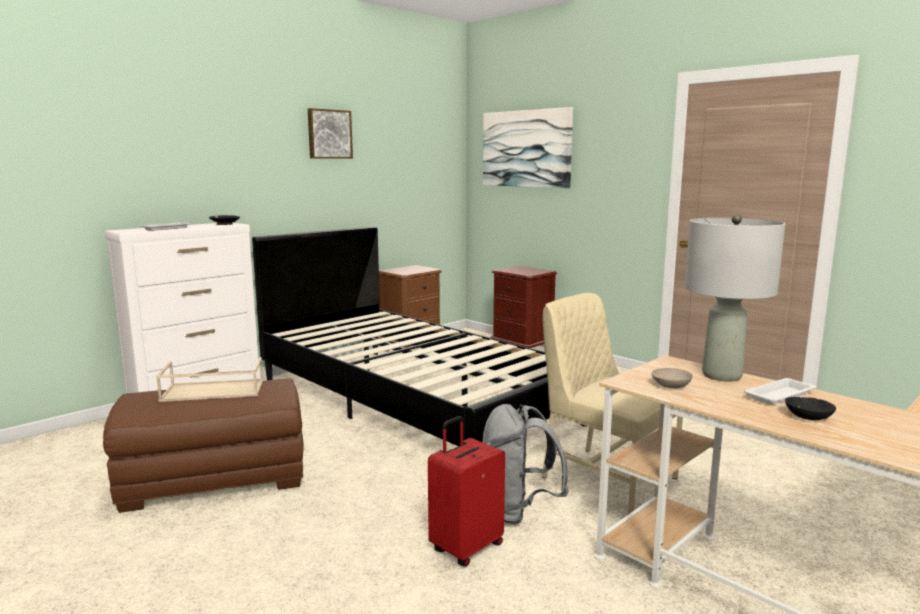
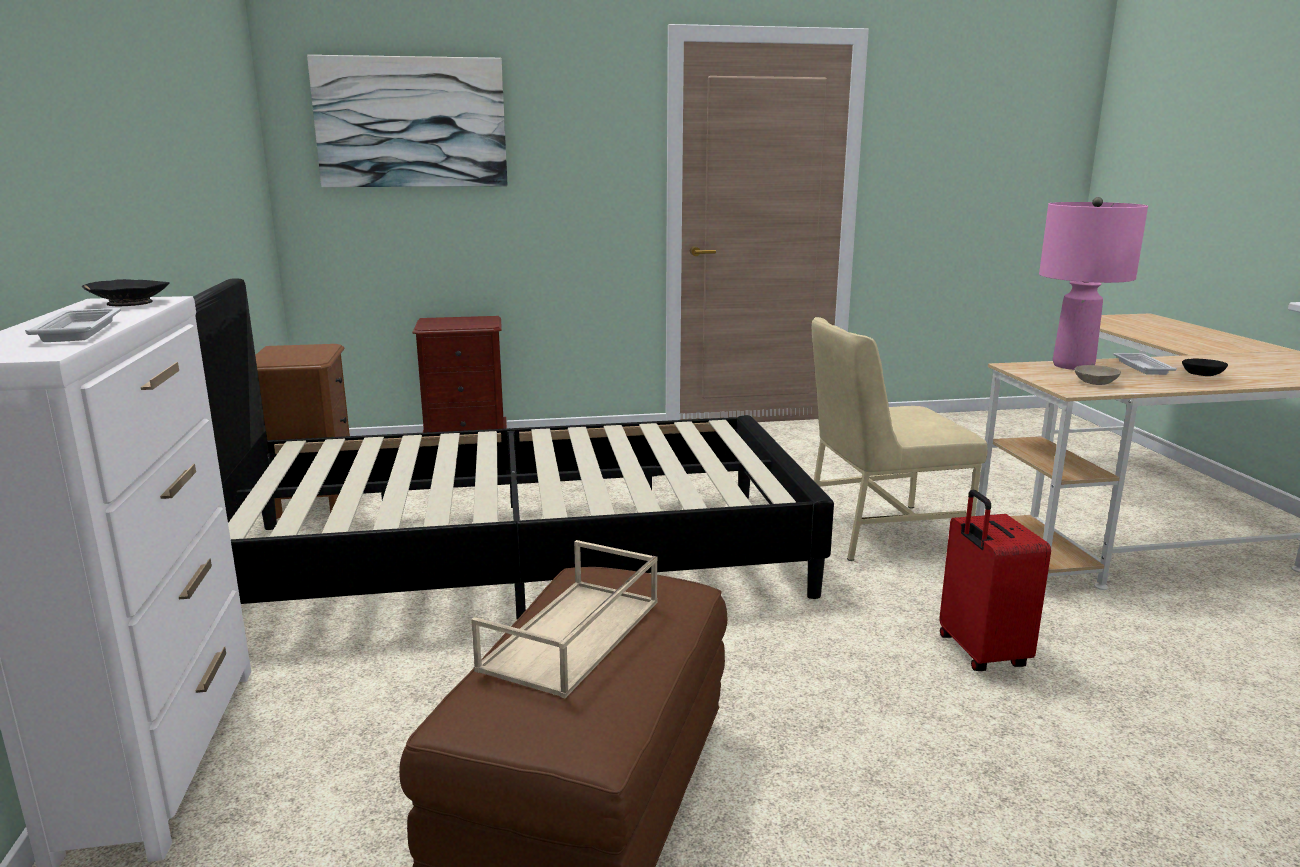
camera: 55 degrees left, 5 degrees up
picture [308,108,353,159] -> none
grey backpack [483,404,569,524] -> none
grey table lamp [685,214,785,382] -> pink table lamp [1039,197,1148,370]

